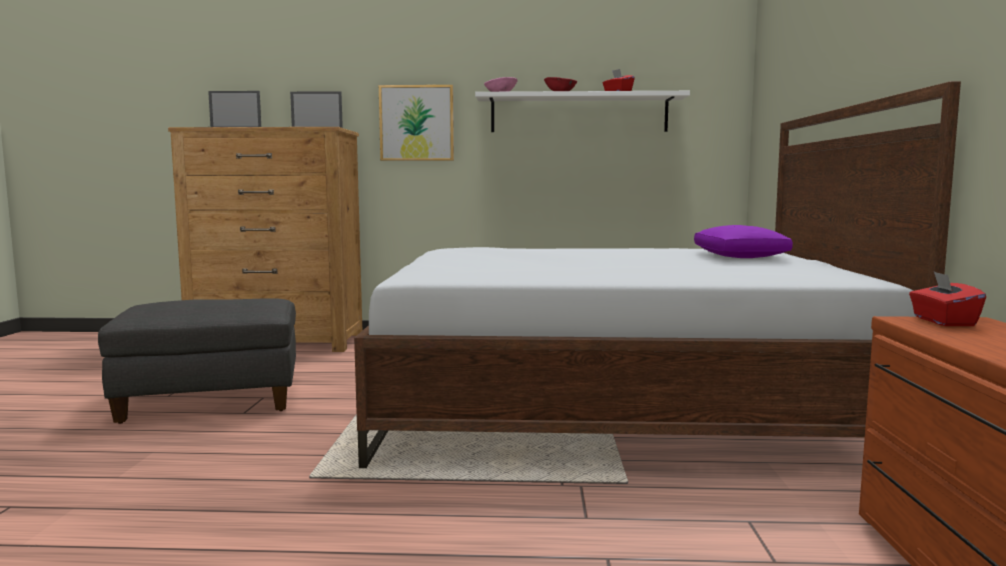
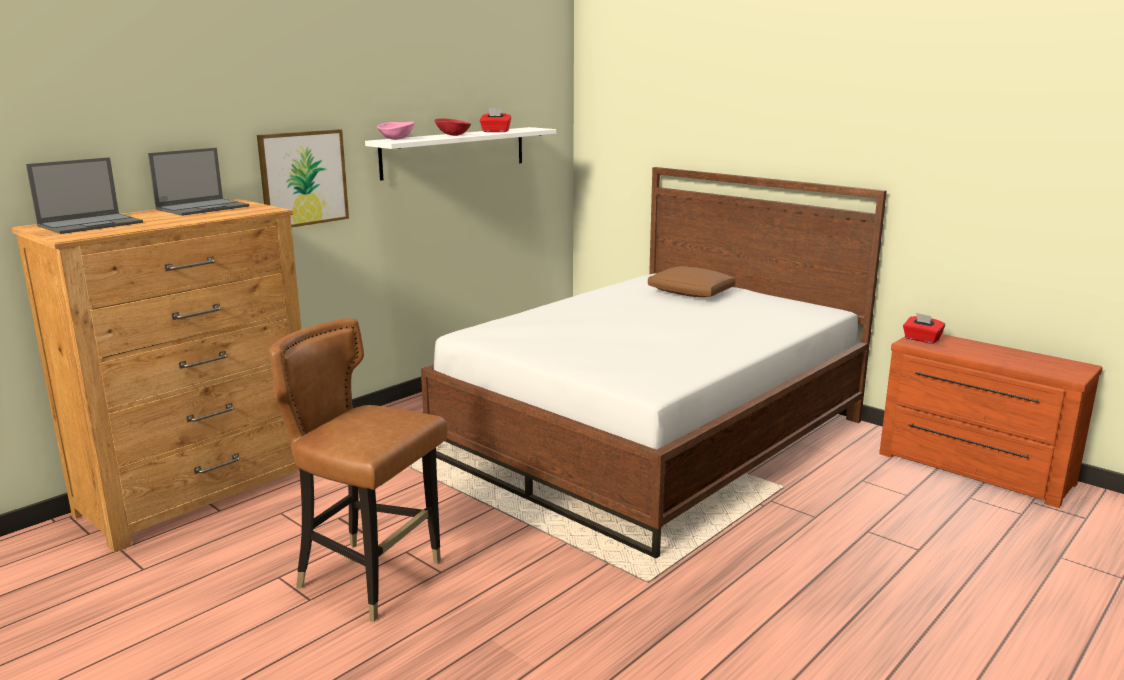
camera: 50 degrees left, 10 degrees up
grey ottoman [98,298,296,424] -> brown chair [269,318,447,622]
purple pillow [694,225,793,258] -> brown pillow [648,266,736,297]

